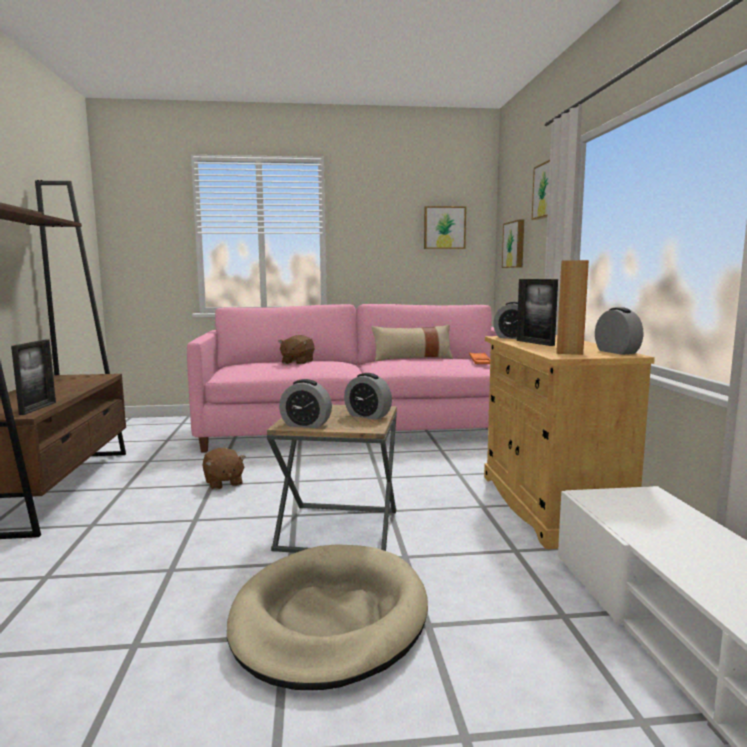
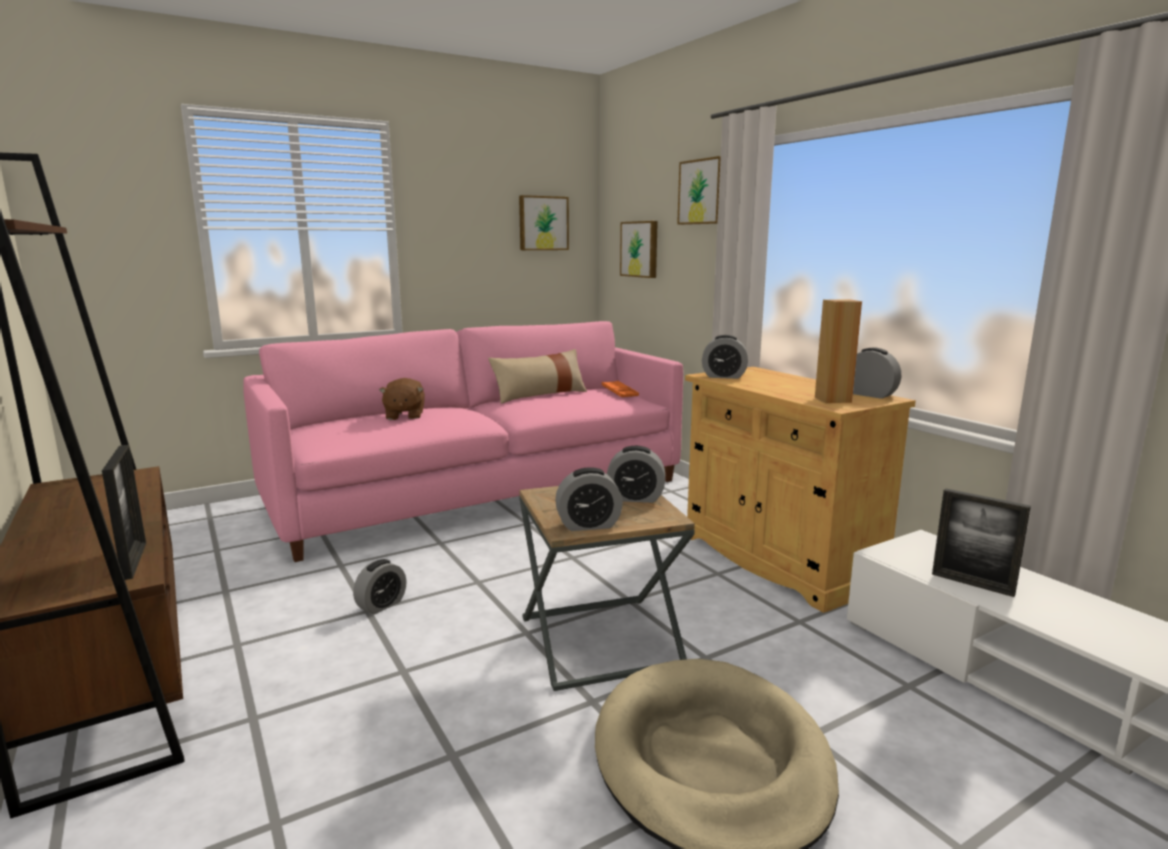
camera: 25 degrees left, 5 degrees up
brown plush toy [202,448,246,490] -> alarm clock [353,559,406,615]
picture frame [517,279,558,346] -> picture frame moved to [932,488,1031,597]

